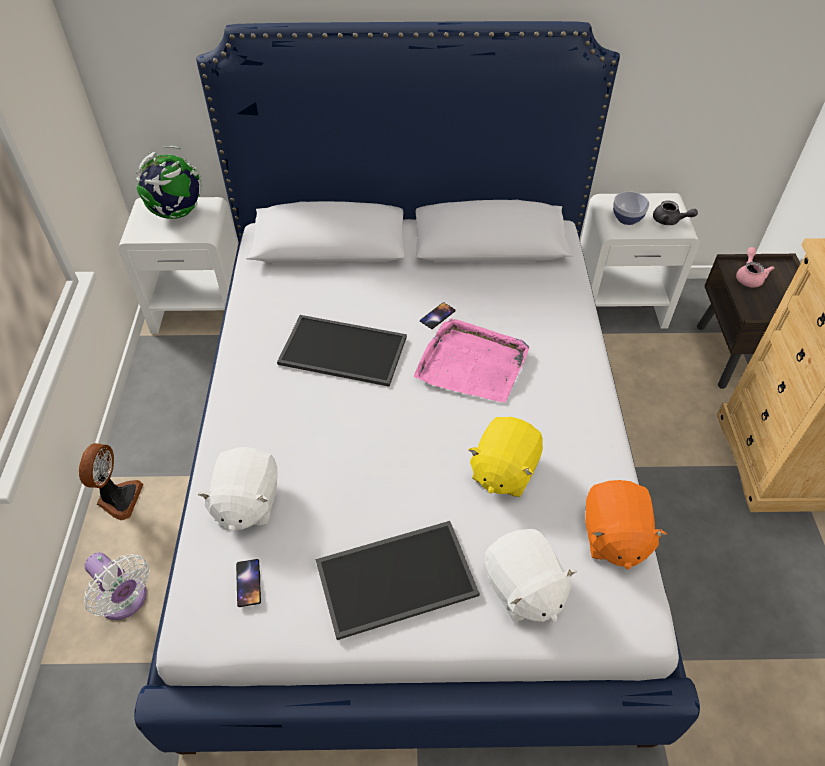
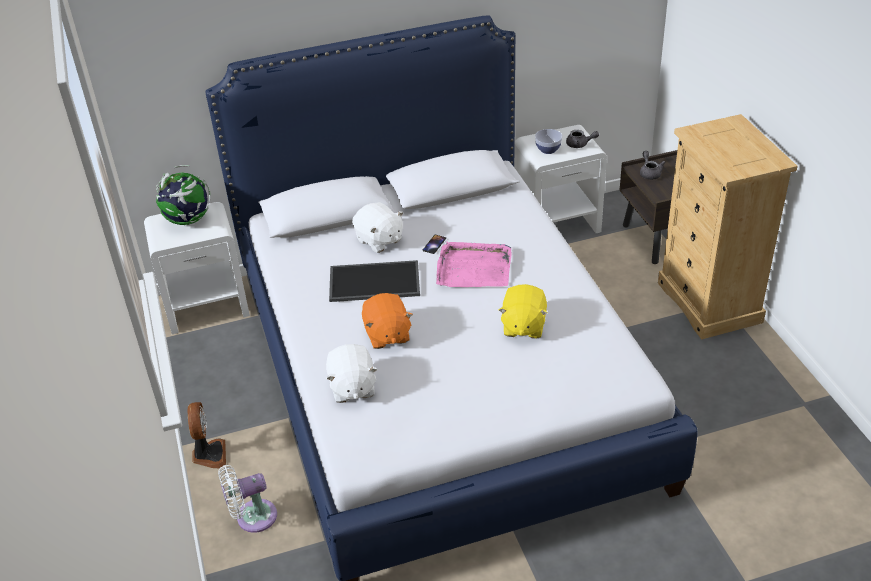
camera: 15 degrees left, 10 degrees down
white fan [84,553,150,620] -> white fan turned 135 degrees clockwise [218,465,277,533]
phone [236,559,261,607] -> none
tray [316,521,480,640] -> none
white plush toy [485,529,577,622] -> white plush toy moved to [352,202,403,253]
orange plush toy [585,480,667,570] -> orange plush toy moved to [362,293,413,349]
pink teapot [736,247,774,288] -> grey teapot [640,151,665,180]

